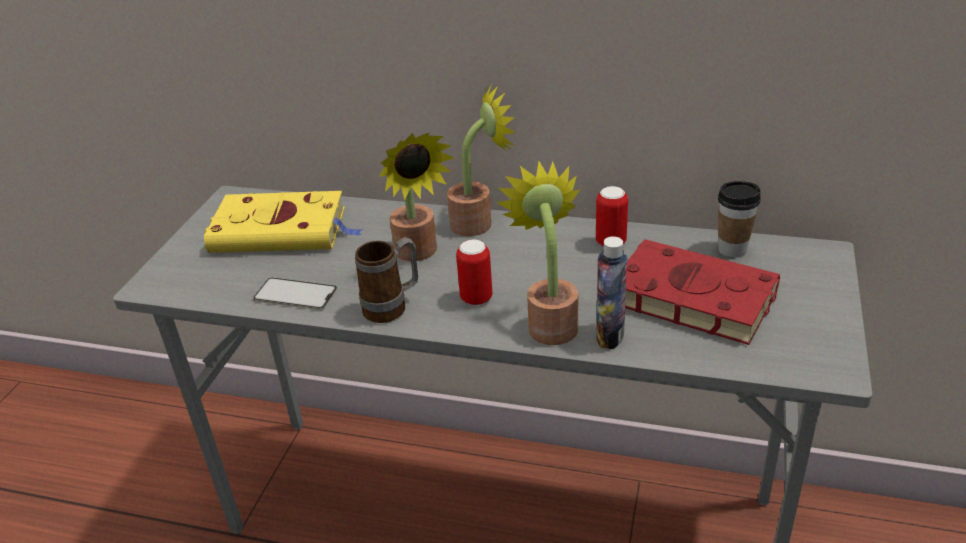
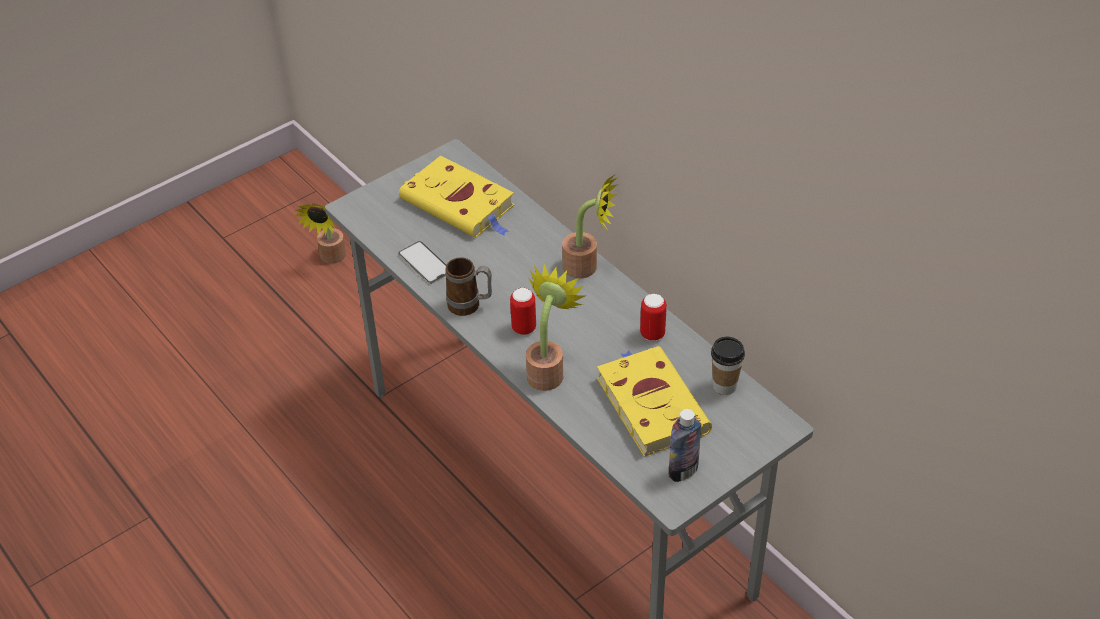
camera: 35 degrees right, 10 degrees up
potted plant [379,132,455,261] -> potted plant moved to [294,203,346,264]
bottle [596,236,627,349] -> bottle moved to [668,409,701,482]
red book [625,239,780,345] -> yellow book [597,346,712,457]

